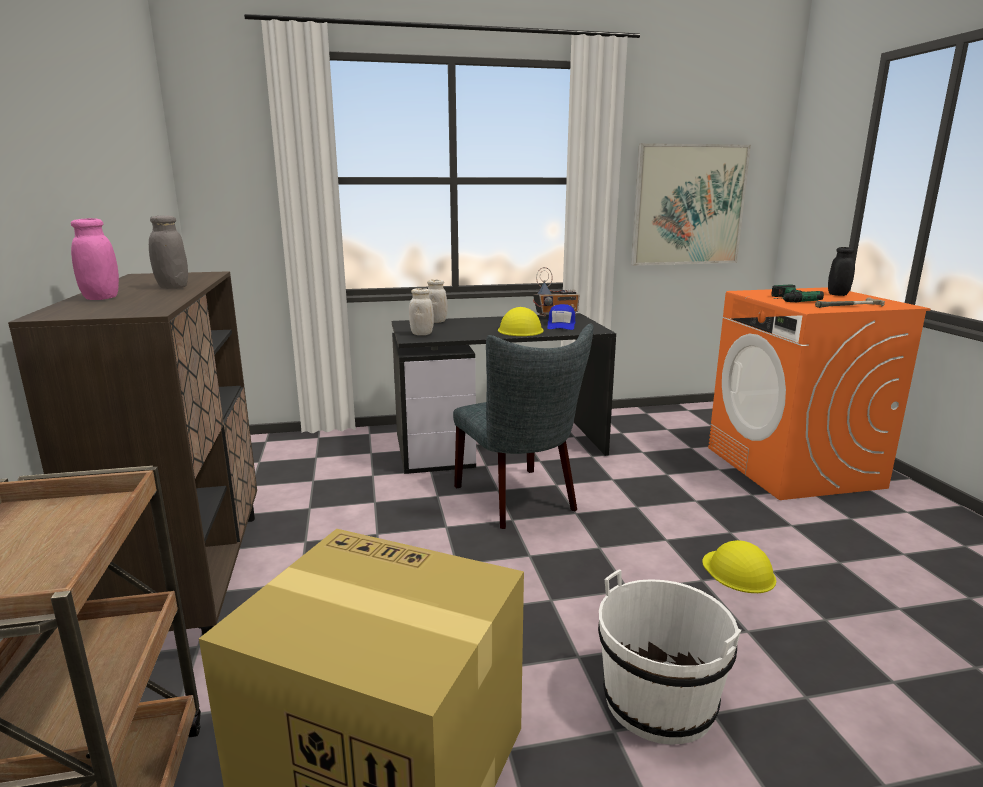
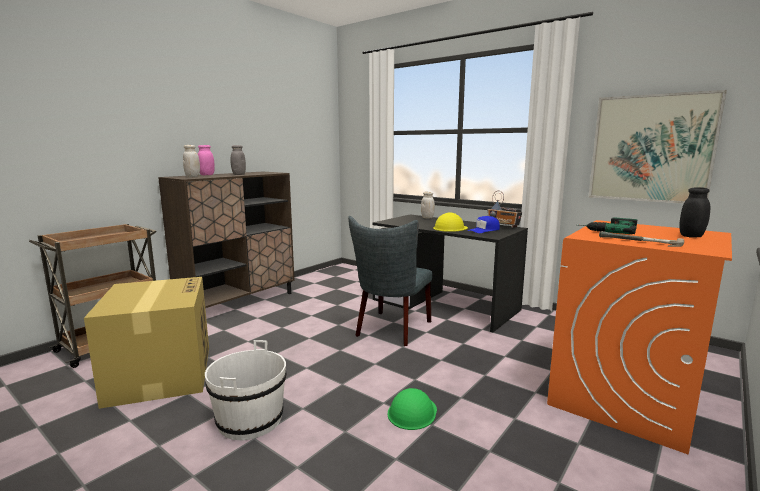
camera: 50 degrees right, 5 degrees down
white jar [409,288,434,335] -> white jar moved to [183,145,200,178]
yellow hard hat [702,540,776,593] -> green hard hat [388,388,437,430]

